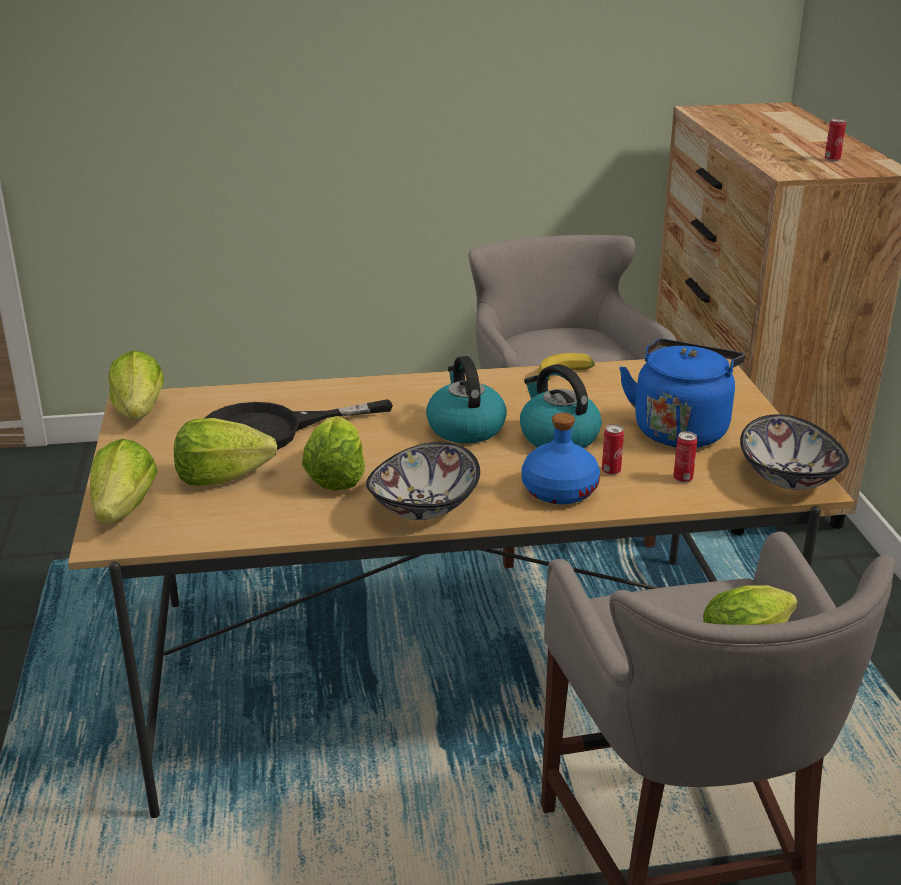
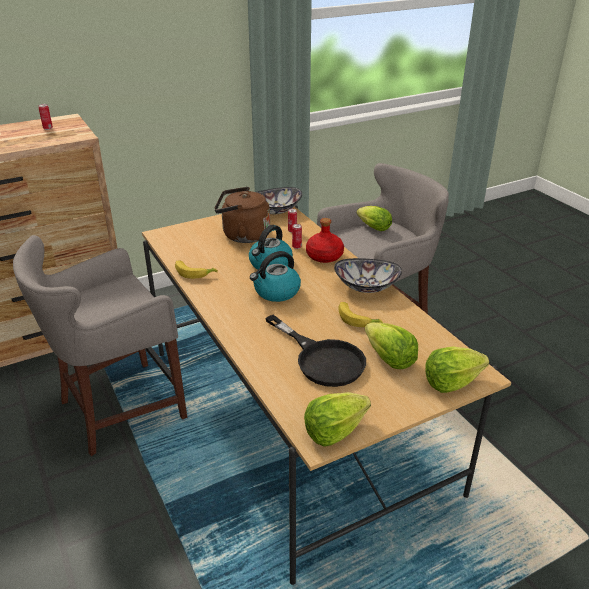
camera: 110 degrees left, 5 degrees up
lettuce [302,416,365,491] -> banana [338,302,383,327]
blue bottle [522,413,600,504] -> red bottle [306,218,344,263]
blue kettle [619,339,745,447] -> brown kettle [214,187,270,243]

